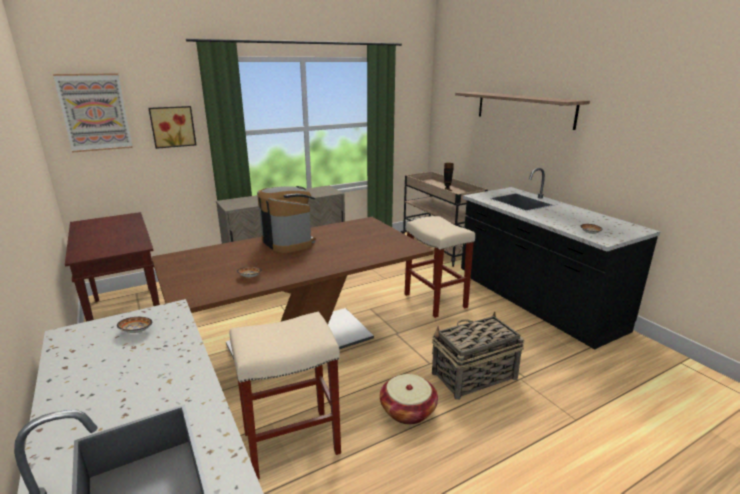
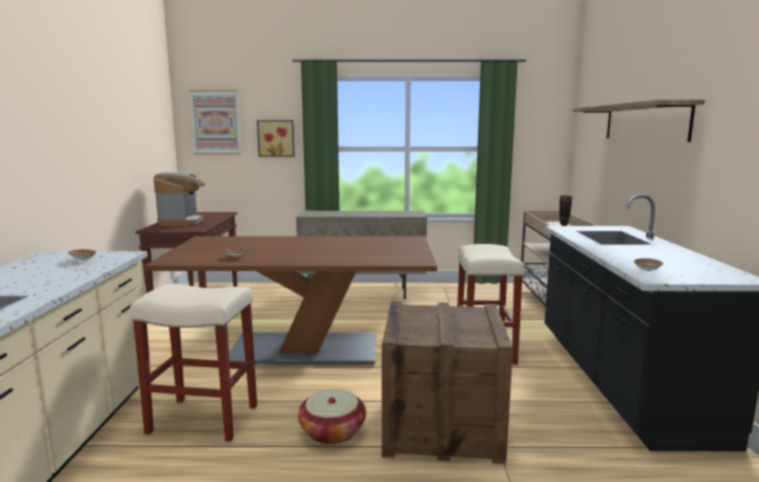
camera: 30 degrees right, 10 degrees down
coffee machine [257,186,316,253] -> coffee machine moved to [154,173,205,226]
basket [432,311,524,400] -> crate [382,301,513,464]

